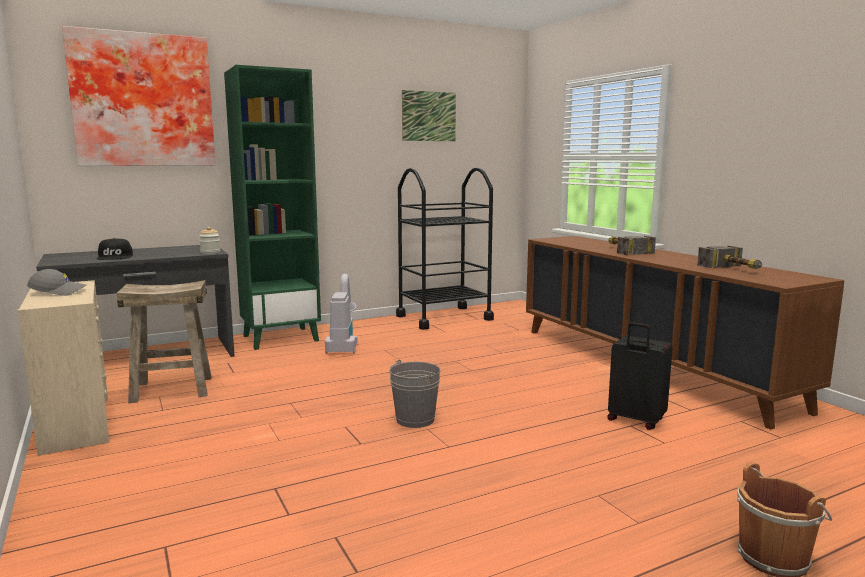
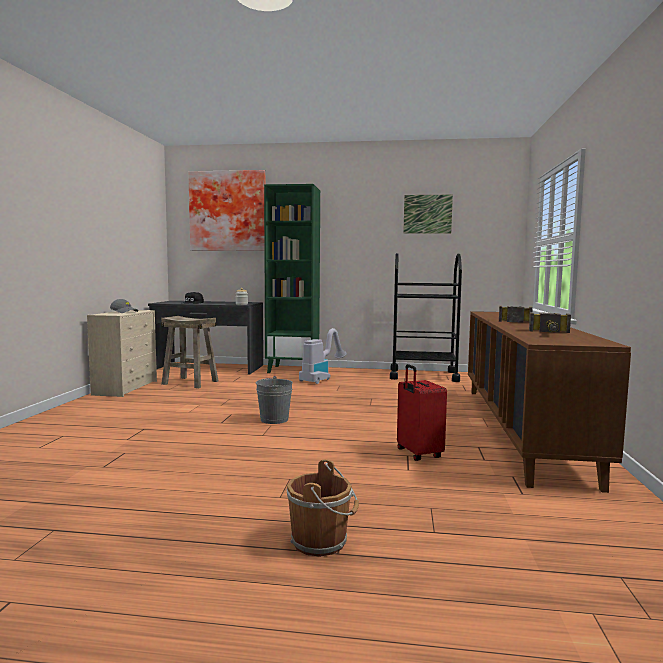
camera: 35 degrees right, 5 degrees down
black suitcase [607,322,673,430] -> red suitcase [397,364,447,461]

